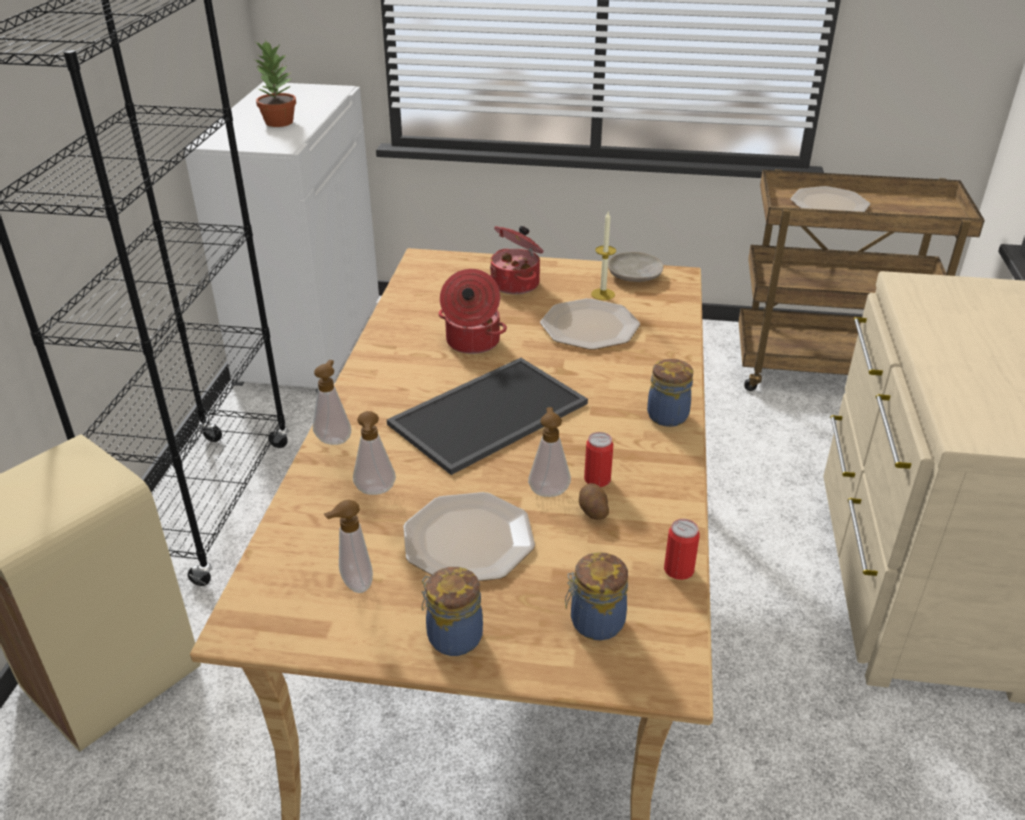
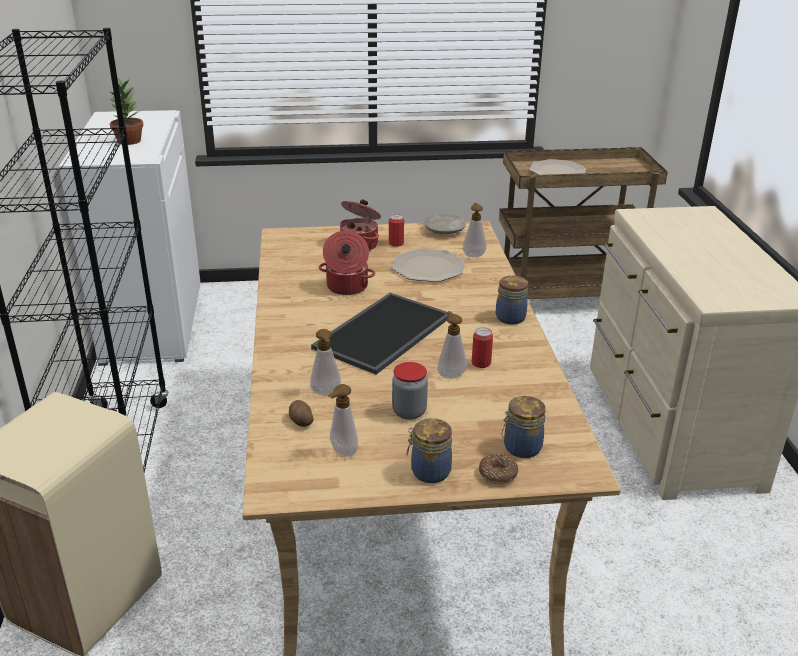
camera: 15 degrees left, 5 degrees down
soap dispenser [313,360,351,445] -> soap dispenser moved to [462,203,487,257]
plate [403,492,535,581] -> jar [392,362,428,420]
potato [579,483,609,520] -> potato moved to [289,400,314,427]
candle [591,212,616,300] -> none
can [664,519,699,580] -> can moved to [389,214,404,247]
none -> donut [479,454,518,484]

